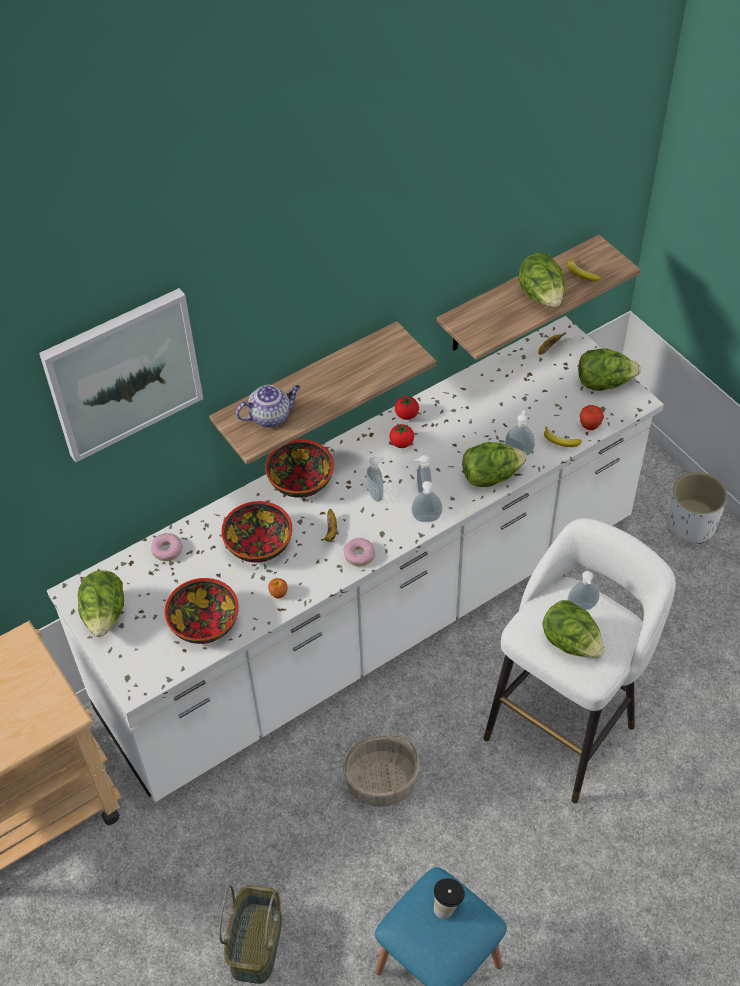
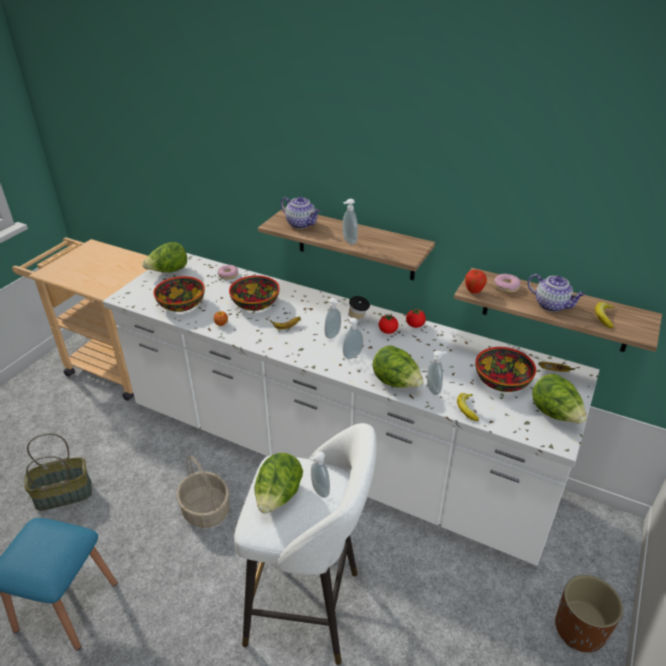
camera: 60 degrees right, 15 degrees down
picture [39,288,203,463] -> none
bowl [265,439,334,498] -> bowl moved to [475,347,536,392]
donut [343,538,375,566] -> donut moved to [494,274,521,293]
soap dispenser [411,481,442,522] -> soap dispenser moved to [342,199,358,245]
cup [434,878,465,919] -> cup moved to [348,296,370,325]
lettuce [519,253,565,307] -> teapot [528,274,586,312]
apple [580,405,604,430] -> apple moved to [465,270,487,294]
white planter [667,472,727,544] -> brown planter [555,575,623,653]

